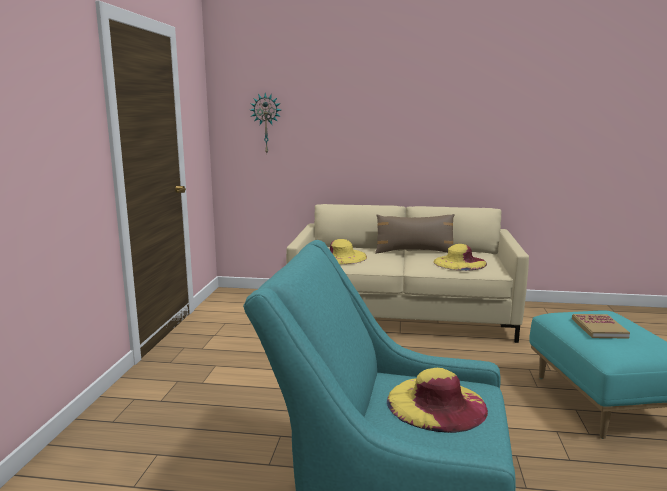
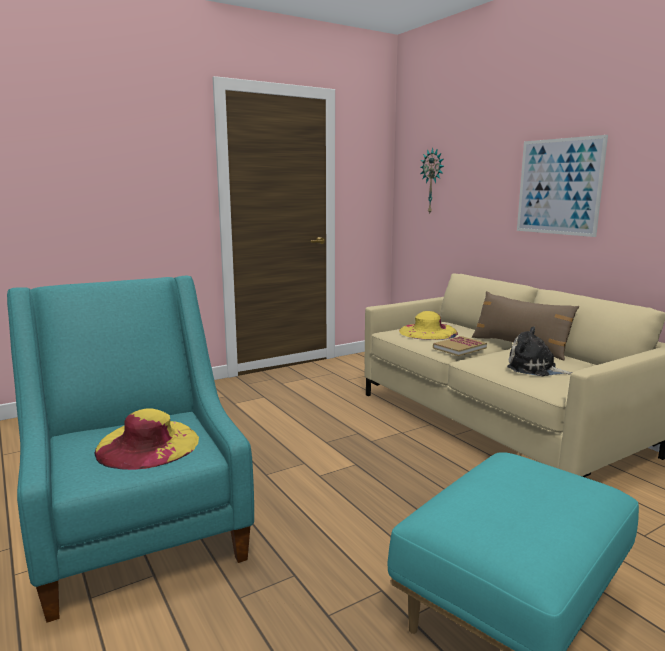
camera: 50 degrees right, 0 degrees up
yellow hat [433,244,487,271] -> plush toy [507,327,573,376]
book [572,314,630,339] -> book moved to [433,336,487,356]
none -> picture [517,135,608,237]

